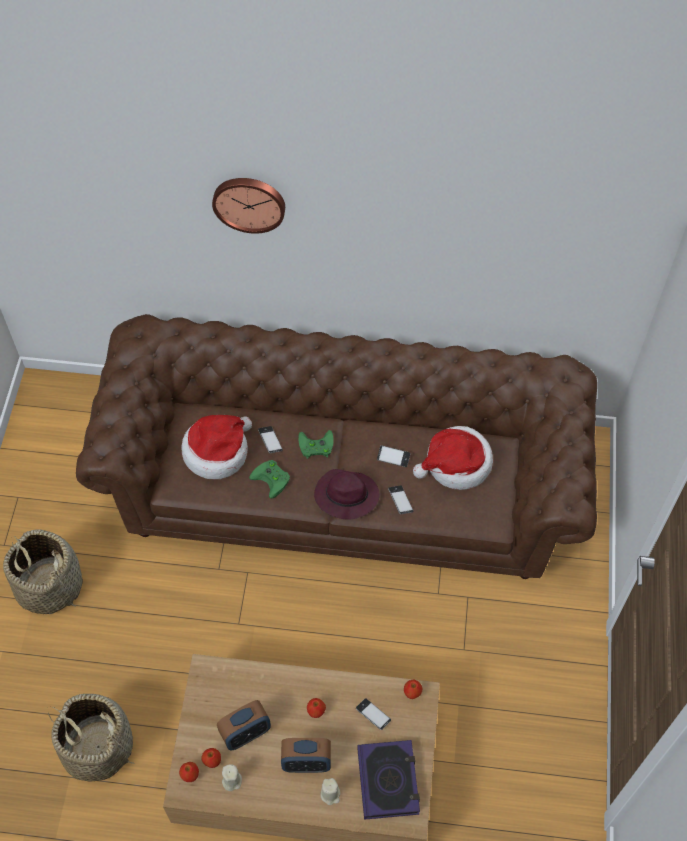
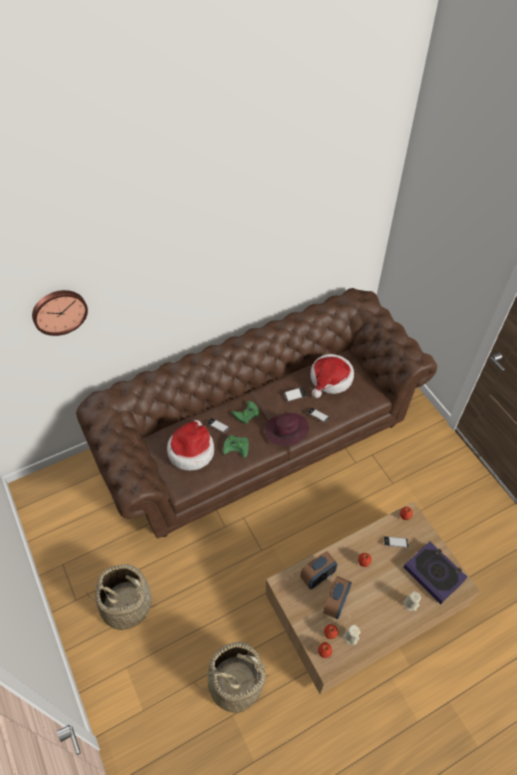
camera: 35 degrees left, 5 degrees down
wall clock [212,178,285,234] -> wall clock moved to [32,290,88,336]
alarm clock [281,738,331,773] -> alarm clock moved to [300,551,337,589]

